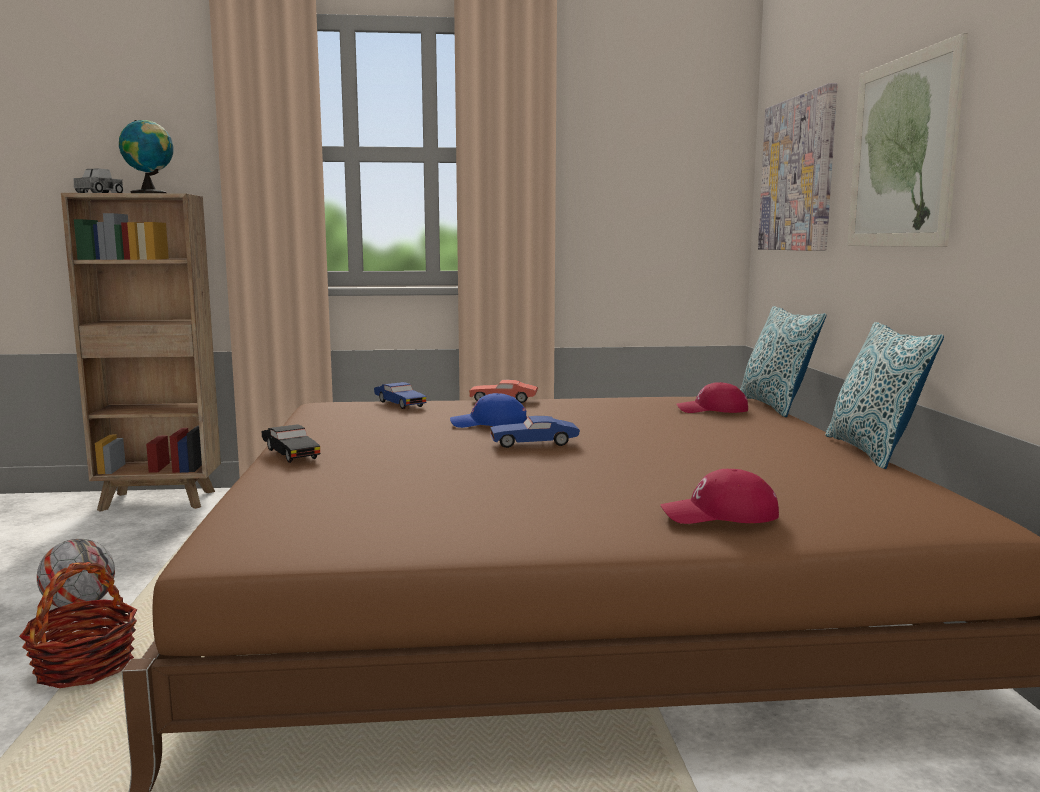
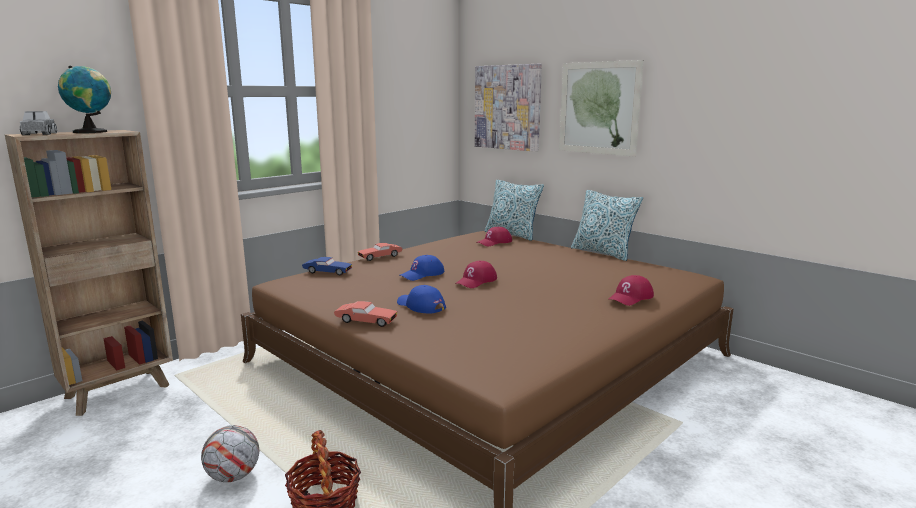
camera: 40 degrees left, 5 degrees up
black toy car [261,424,321,463] -> red toy car [334,301,397,327]
blue toy car [490,416,580,448] -> red cap [455,261,497,288]
none -> blue cap [397,285,446,313]

